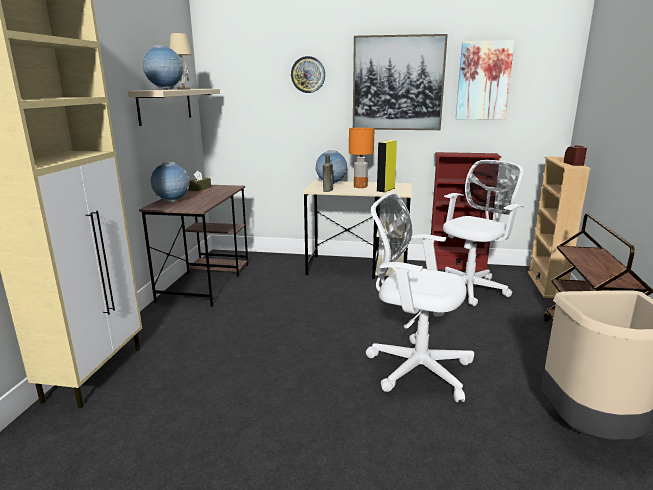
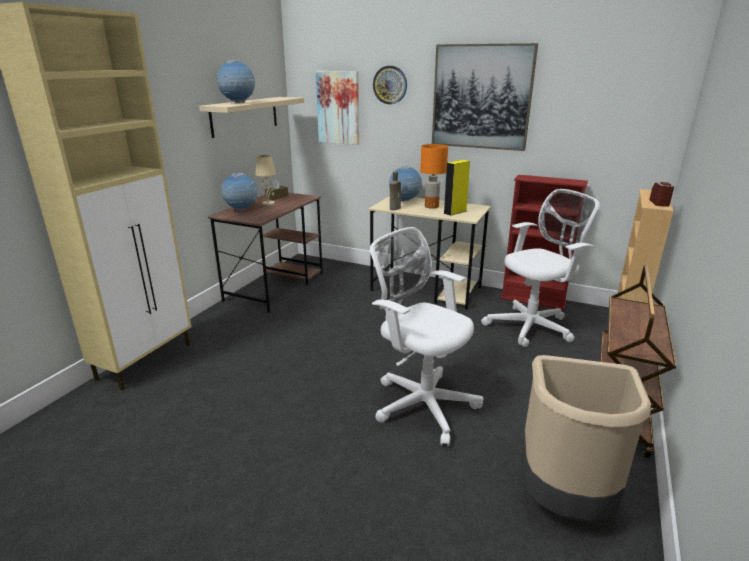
camera: 15 degrees right, 5 degrees up
beige table lamp [169,33,192,89] -> beige table lamp moved to [255,155,276,206]
picture [456,40,515,120] -> picture moved to [316,71,359,145]

